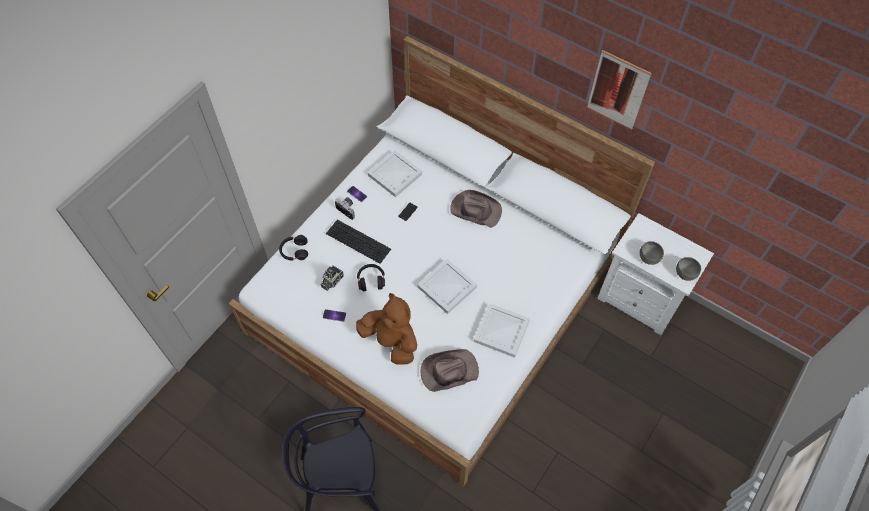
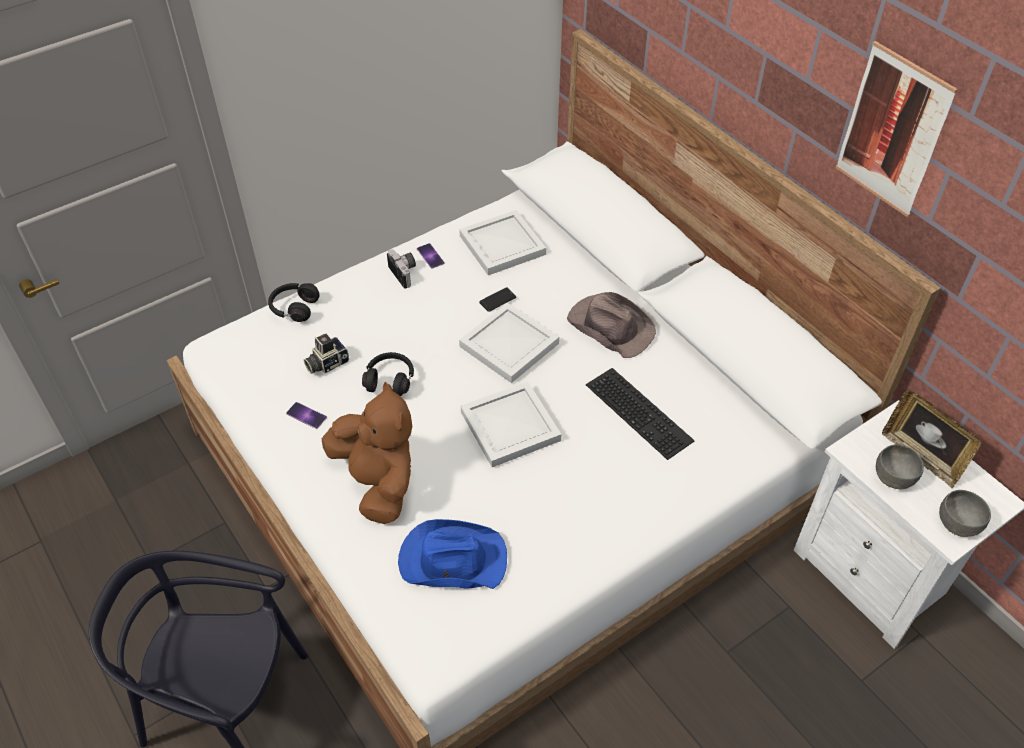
camera: 20 degrees right, 10 degrees down
keyboard [326,220,391,264] -> keyboard moved to [586,368,695,460]
brown hat [421,349,479,392] -> blue hat [398,519,507,589]
white tray [474,303,530,358] -> white tray moved to [459,303,559,383]
none -> picture frame [882,389,981,488]

